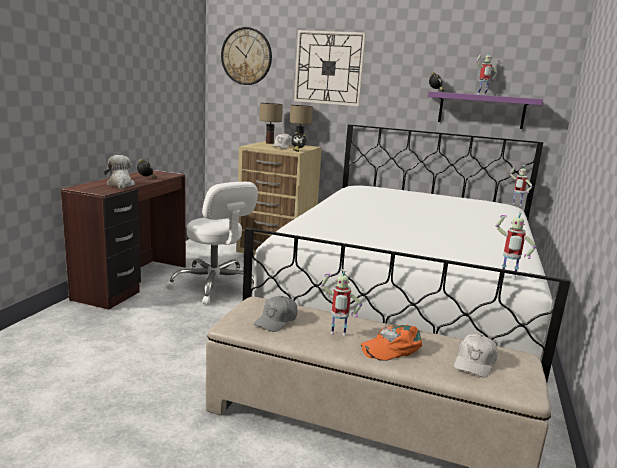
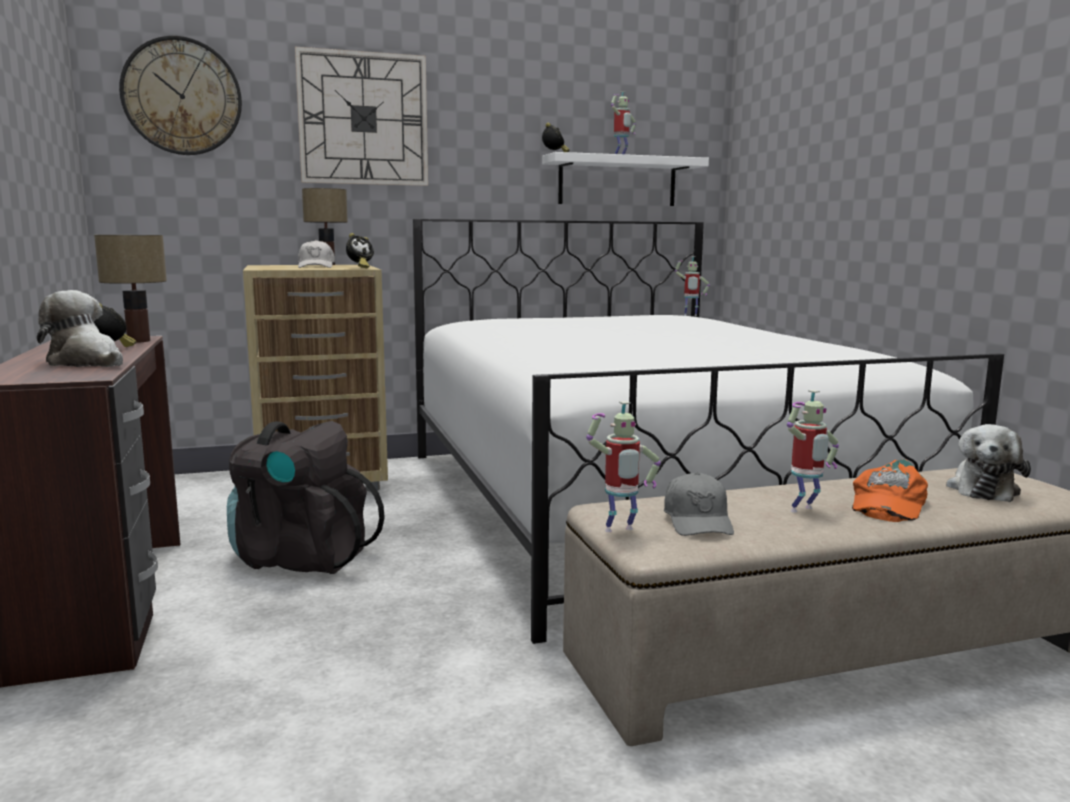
camera: 35 degrees left, 5 degrees down
white office chair [166,182,258,305] -> black backpack [227,421,385,574]
table lamp [259,103,283,144] -> table lamp moved to [94,235,167,343]
purple shelf [428,91,543,129] -> white shelf [542,152,709,206]
white cap [454,334,498,378] -> plush toy [946,424,1031,502]
toy robot [496,211,536,278] -> toy robot moved to [586,401,661,532]

